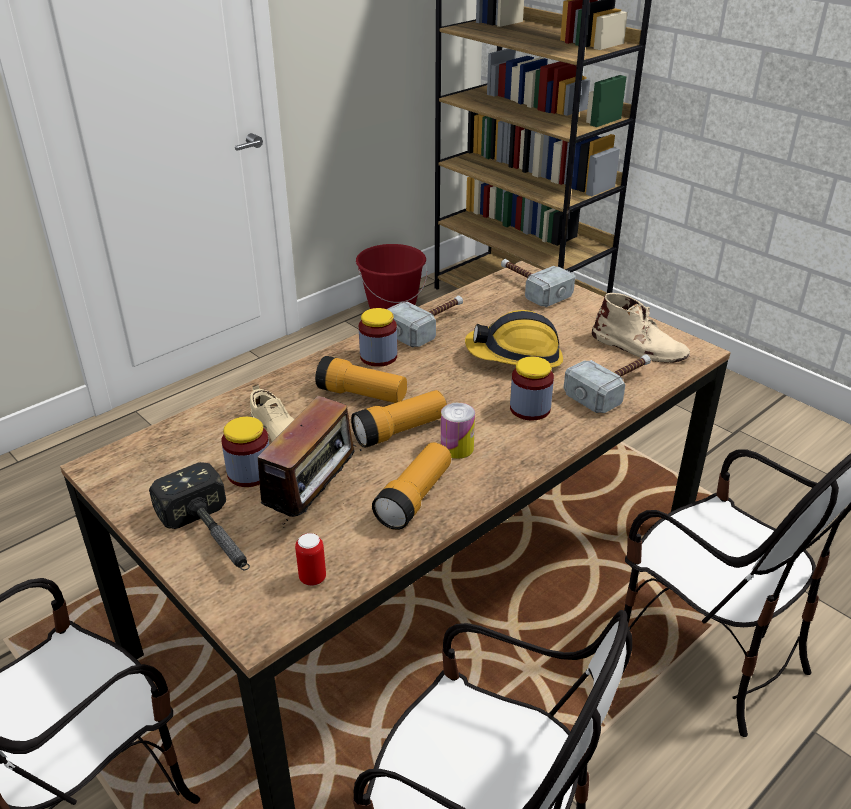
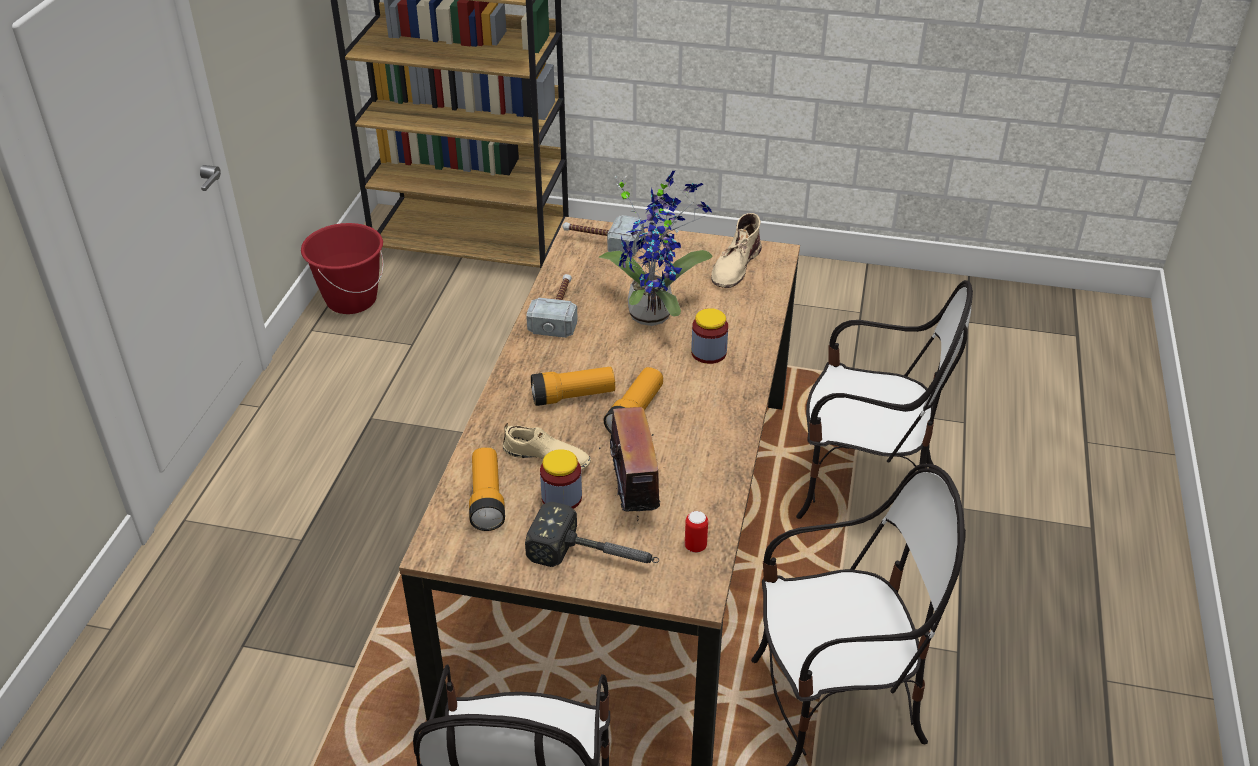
camera: 35 degrees left, 5 degrees up
jar [359,308,397,367] -> none
flashlight [372,442,451,530] -> flashlight moved to [469,447,505,531]
can [441,403,475,459] -> none
hard hat [465,310,563,368] -> potted plant [598,171,712,326]
hammer [564,354,651,413] -> none
beige boot [592,293,690,363] -> beige boot turned 120 degrees clockwise [711,213,761,288]

